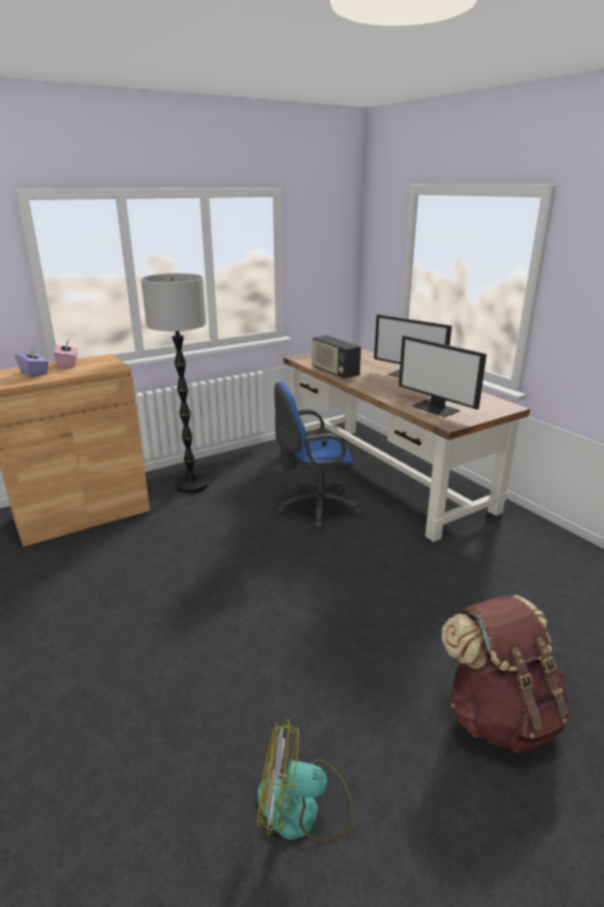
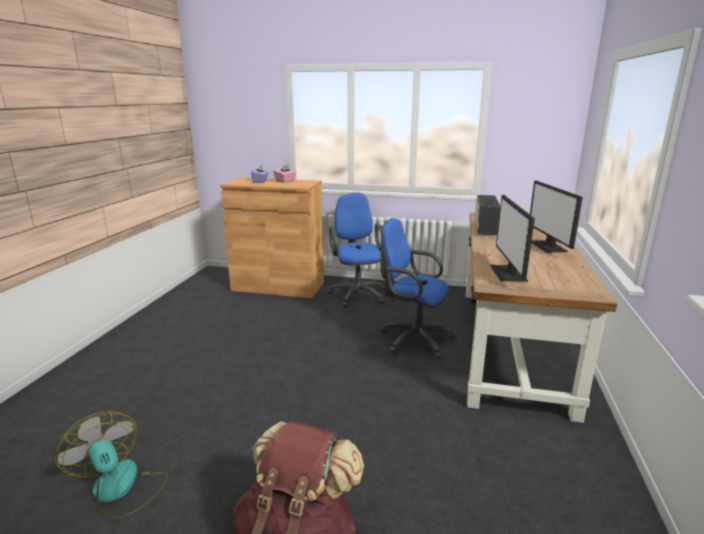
camera: 45 degrees right, 5 degrees down
floor lamp [141,273,208,493] -> blue office chair [327,192,385,308]

